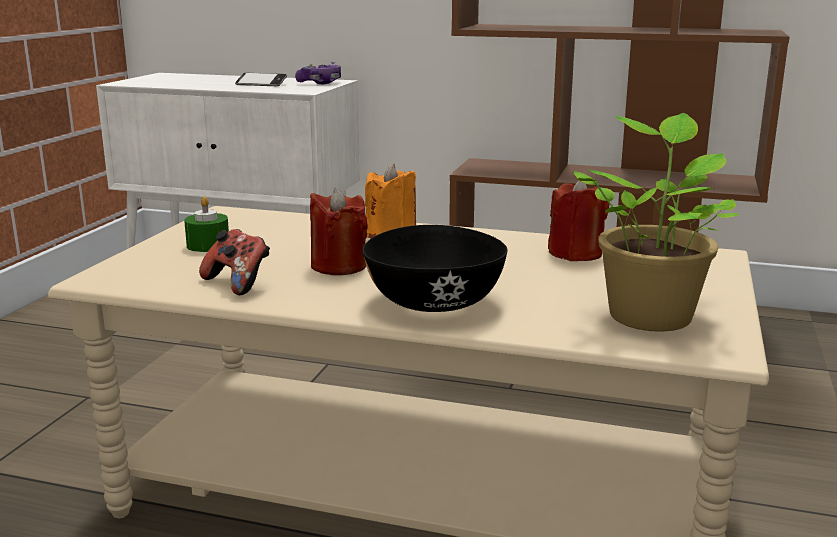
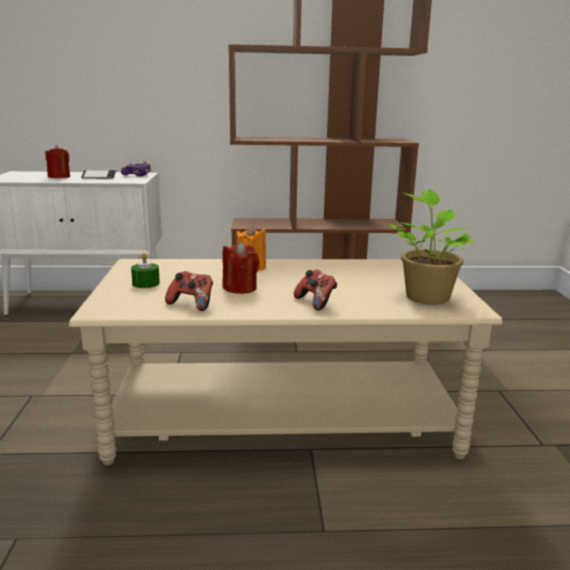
camera: 20 degrees left, 0 degrees up
black bowl [363,225,508,312] -> game controller [294,270,337,310]
red candle [548,180,609,261] -> red candle moved to [45,145,70,178]

